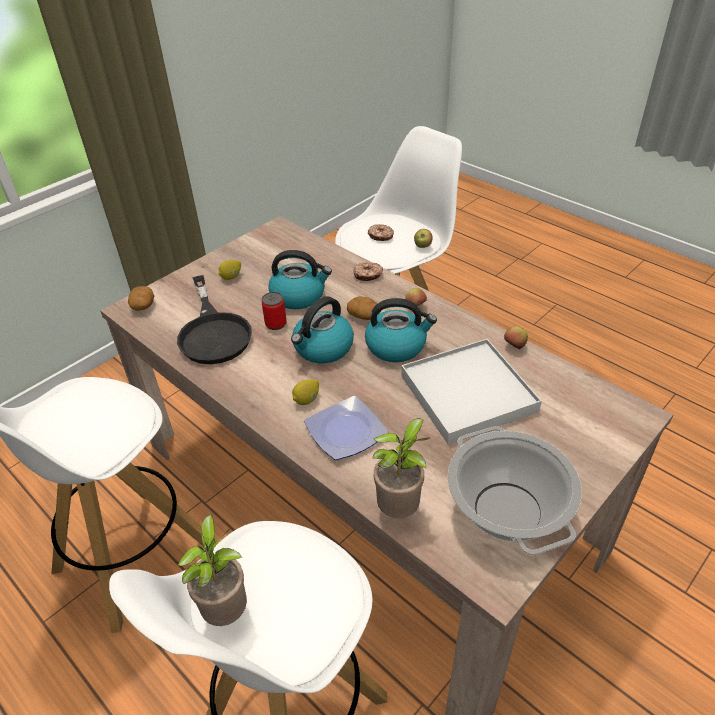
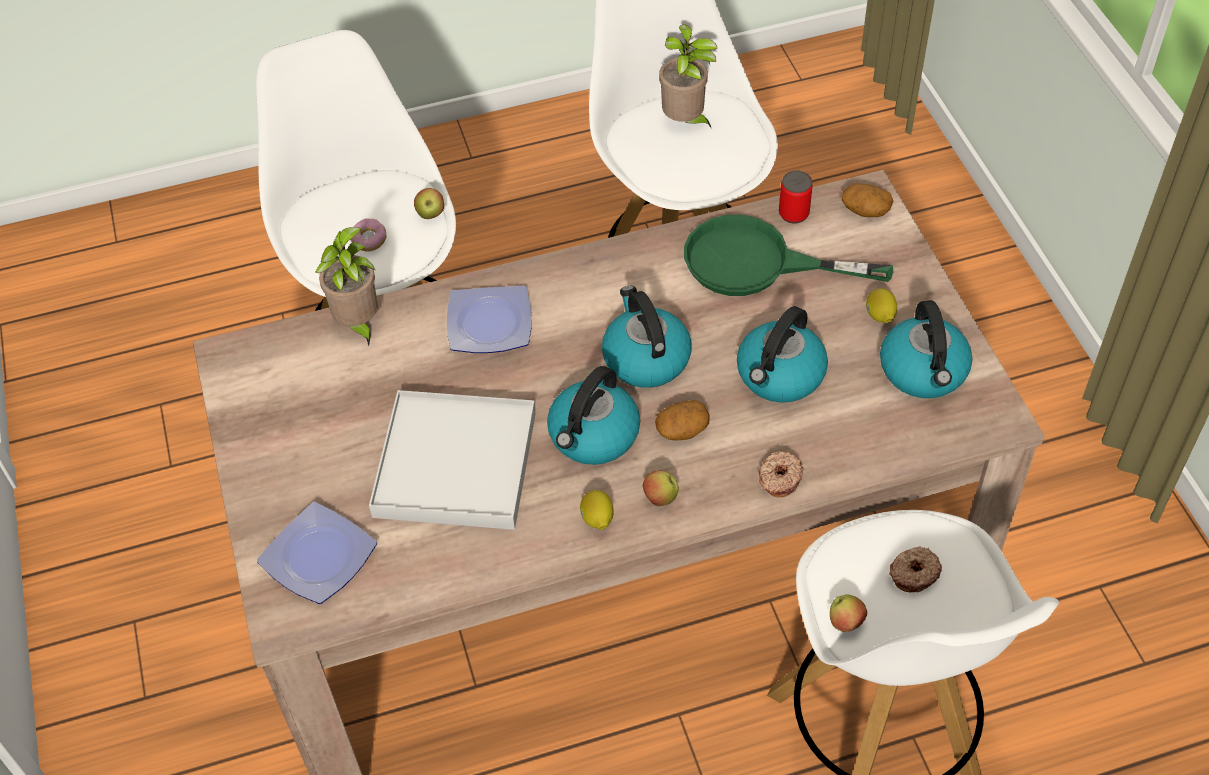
camera: 120 degrees right, 10 degrees up
black frying pan [177,275,252,364] -> green frying pan [684,215,893,296]
potted plant [177,514,247,626] -> potted plant moved to [659,24,718,129]
can [262,292,287,330] -> can moved to [779,171,813,224]
lemon [292,379,319,405] -> lemon moved to [580,490,614,530]
cooking pot [448,426,582,555] -> none
apple [504,326,528,349] -> apple moved to [414,188,444,219]
none -> plate [257,502,377,604]
none -> donut [351,218,387,252]
none -> kettle [880,300,972,398]

